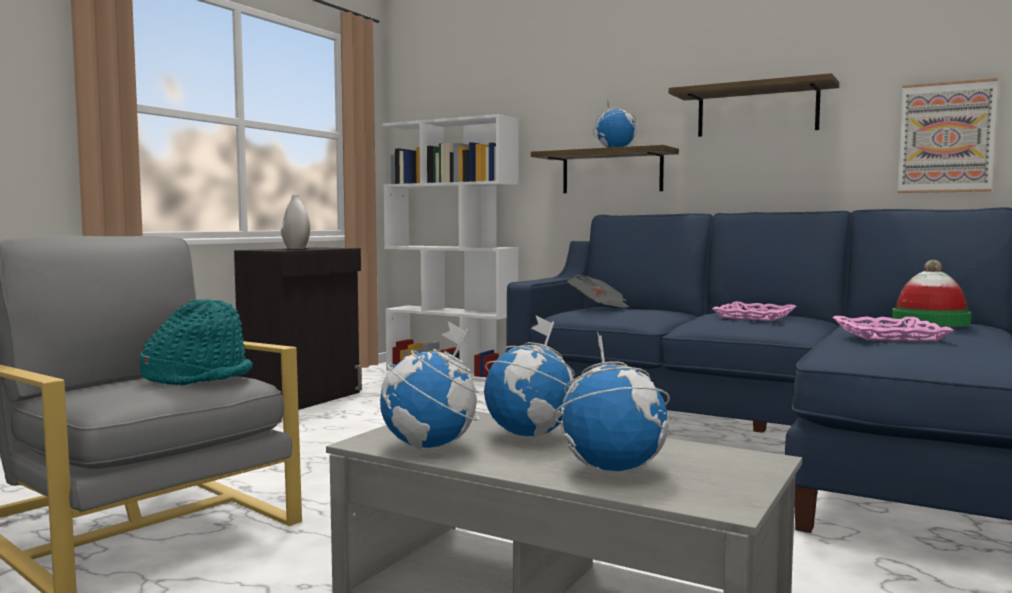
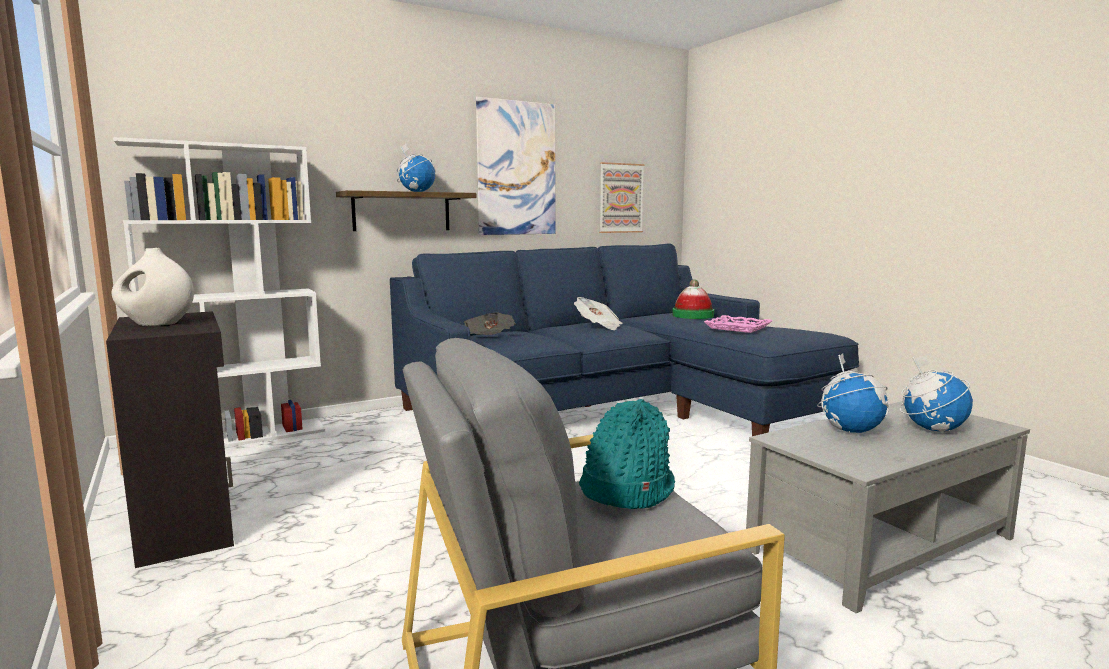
camera: 60 degrees left, 5 degrees up
globe [380,321,479,450] -> none
shelf [669,73,839,137] -> picture [476,97,555,235]
pink tray [712,301,796,321] -> newspaper [574,297,622,330]

